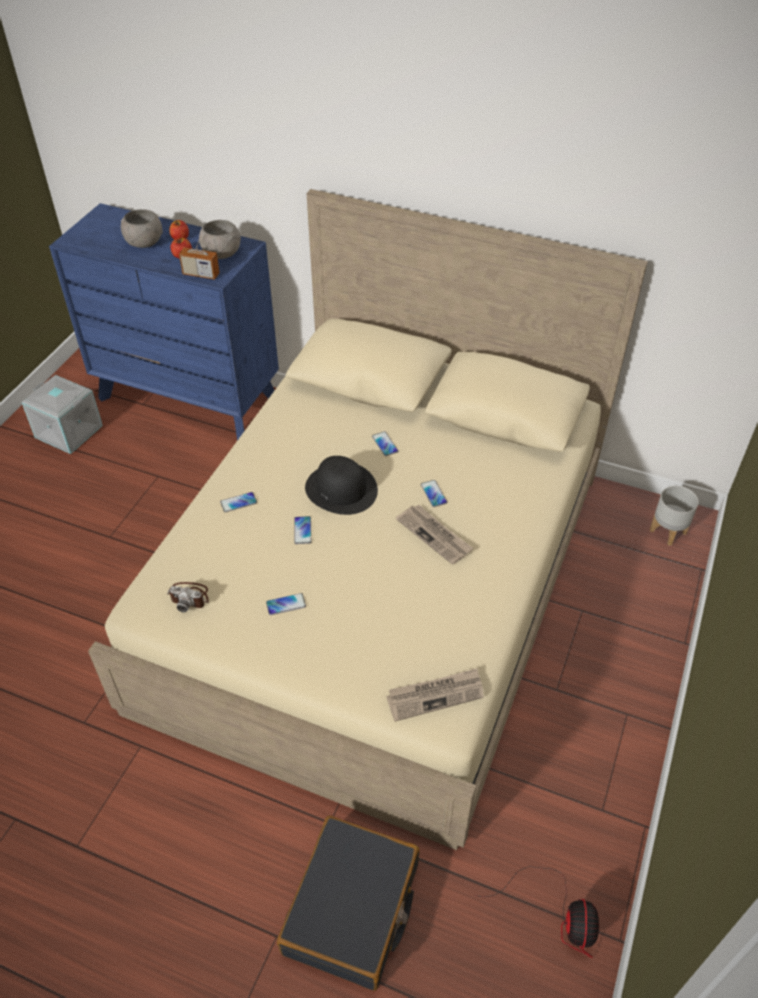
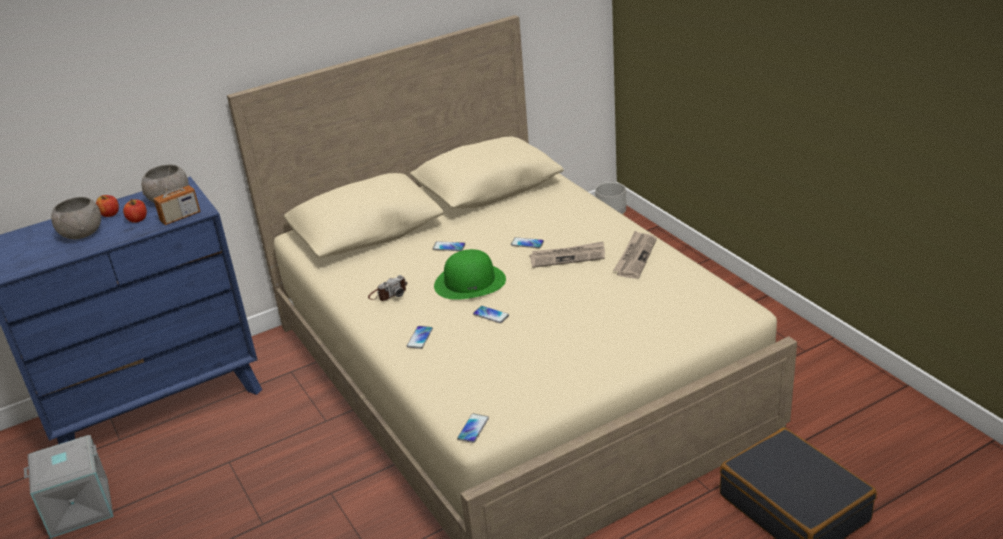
camera: 50 degrees left, 15 degrees down
camera [167,582,209,612] -> camera moved to [368,275,407,301]
phone [266,593,306,615] -> phone moved to [457,413,489,443]
black hat [305,456,378,515] -> green hat [434,249,506,300]
newspaper [387,668,484,722] -> newspaper moved to [613,231,657,279]
fan [475,866,599,958] -> none

